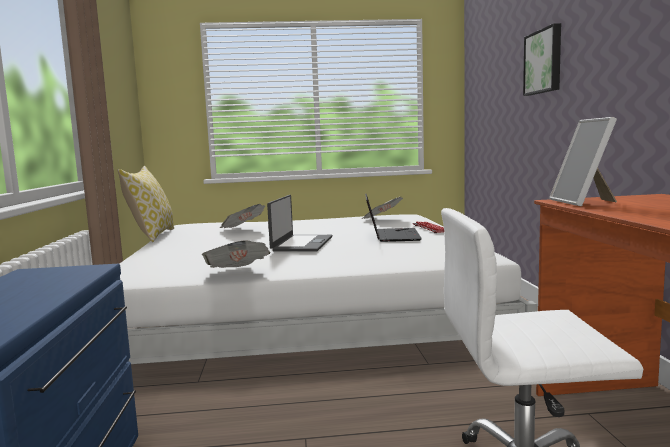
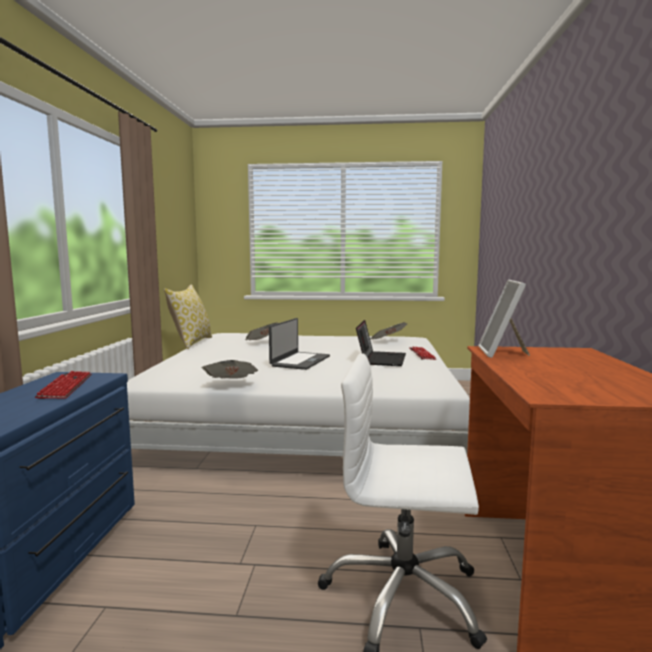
camera: 10 degrees right, 0 degrees up
picture [523,23,561,96] -> none
none -> keyboard [35,371,92,399]

